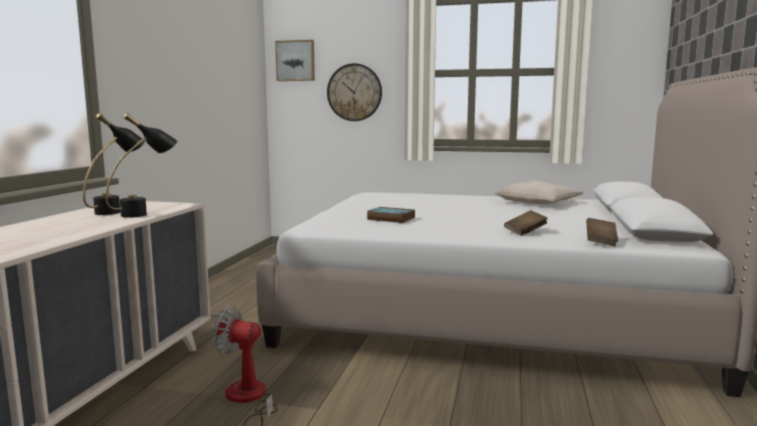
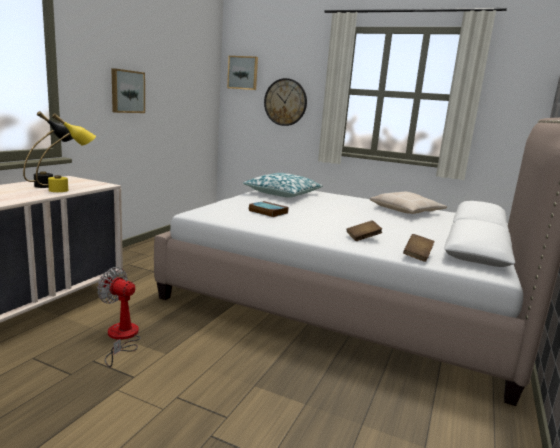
camera: 10 degrees right, 5 degrees up
black table lamp [106,113,177,218] -> yellow table lamp [36,113,96,192]
none -> picture [111,68,145,113]
none -> pillow [243,173,323,198]

